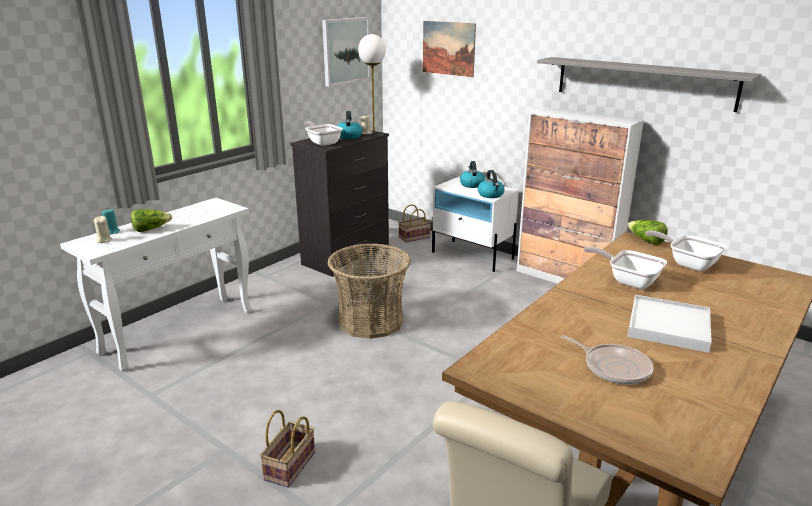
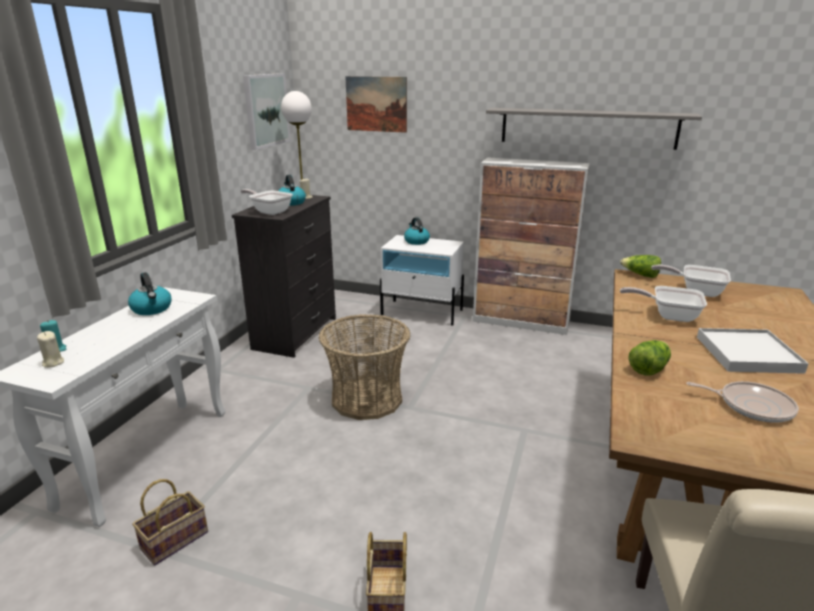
camera: 20 degrees left, 0 degrees up
lettuce [131,209,173,232] -> lettuce moved to [628,340,671,376]
basket [398,204,431,242] -> basket moved to [132,479,208,566]
kettle [478,170,505,198] -> kettle moved to [128,272,172,315]

